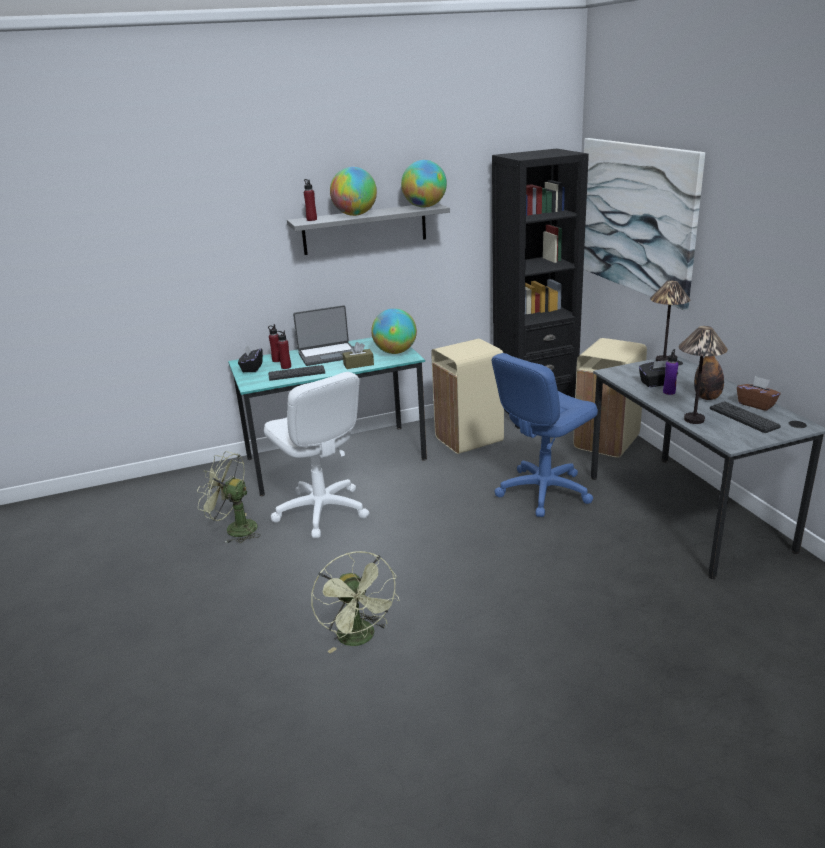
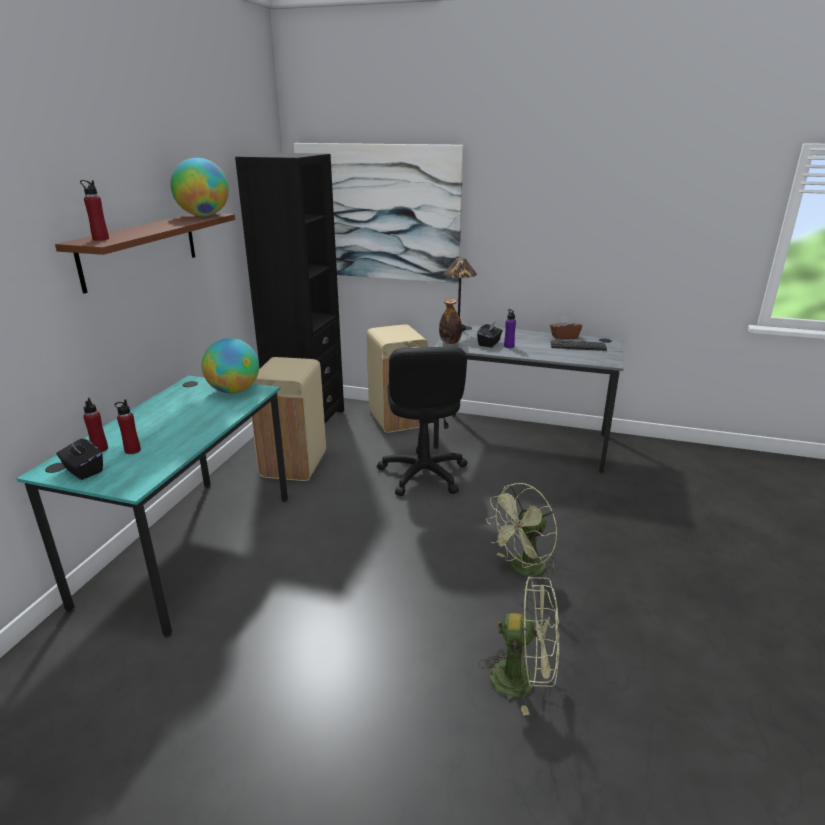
camera: 55 degrees left, 0 degrees up
green fan [197,451,261,543] -> green fan moved to [486,483,557,584]
white office chair [264,372,369,538] -> none
keyboard [268,365,325,381] -> none
grey shelf [287,203,450,255] -> brown shelf [55,213,235,294]
laptop [293,305,352,366] -> none
globe [330,167,377,216] -> none
brown tissue box [343,342,374,369] -> none
blue office chair [492,353,598,517] -> black office chair [377,346,468,496]
table lamp [678,326,728,424] -> none
bottle [694,356,724,400] -> bottle moved to [439,298,462,344]

